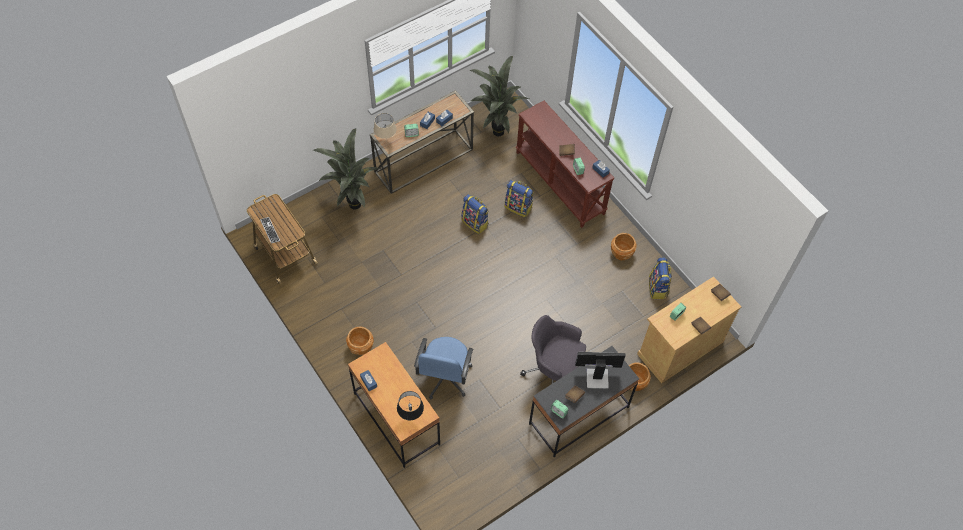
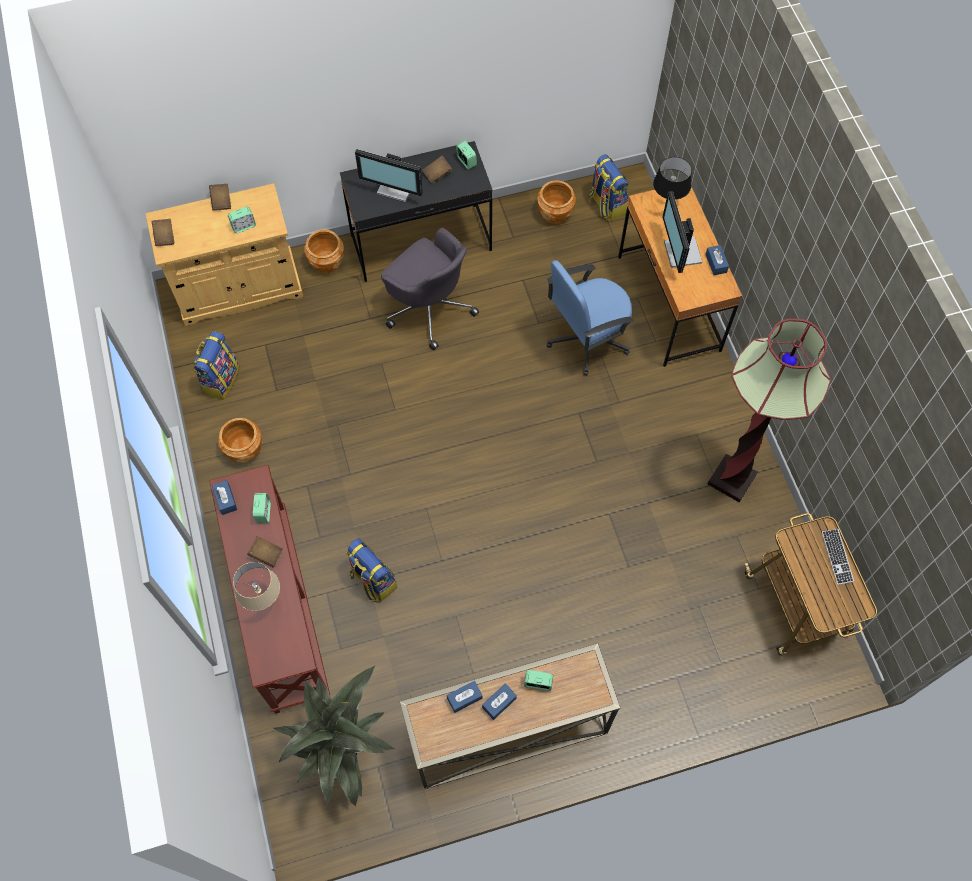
camera: 160 degrees left, 5 degrees up
potted plant [312,128,381,210] -> none
brown planter [346,327,374,355] -> brown planter moved to [537,180,576,224]
beige table lamp [374,113,397,139] -> beige table lamp moved to [233,562,280,611]
blue office chair [414,337,473,400] -> blue office chair turned 150 degrees counterclockwise [547,260,633,376]
backpack [461,194,489,234] -> backpack moved to [589,154,629,222]
none -> monitor [662,191,702,273]
none -> floor lamp [708,319,831,503]

